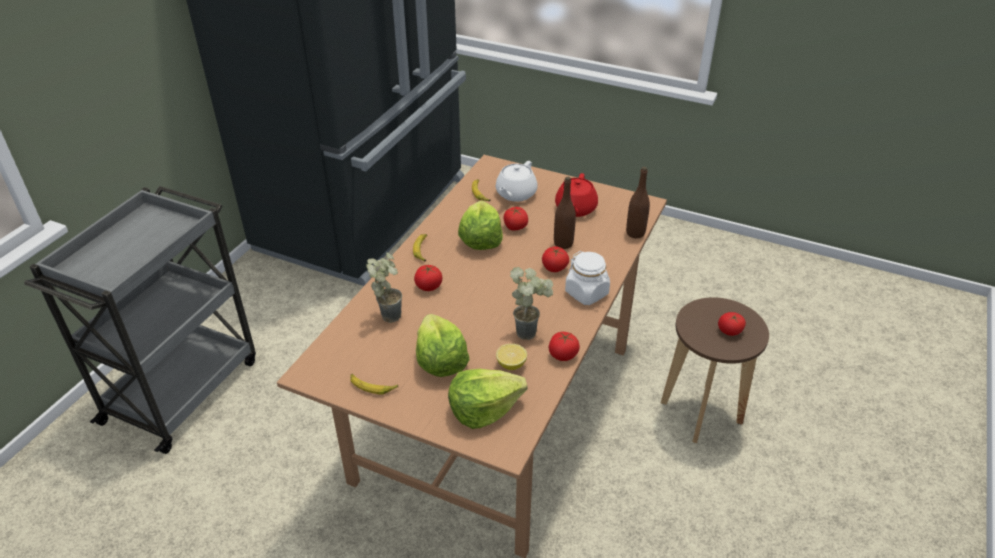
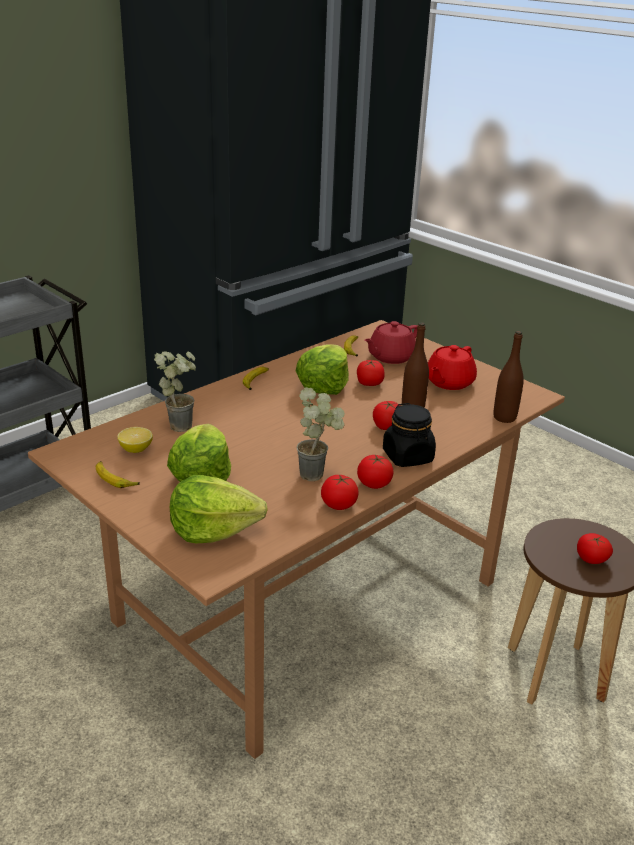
camera: 20 degrees right, 10 degrees down
tomato [414,265,442,291] -> tomato moved to [357,455,394,489]
white teapot [496,161,538,202] -> red teapot [364,321,418,364]
lemon [496,344,527,370] -> lemon moved to [117,427,153,453]
white jar [565,251,610,305] -> black jar [383,403,436,467]

